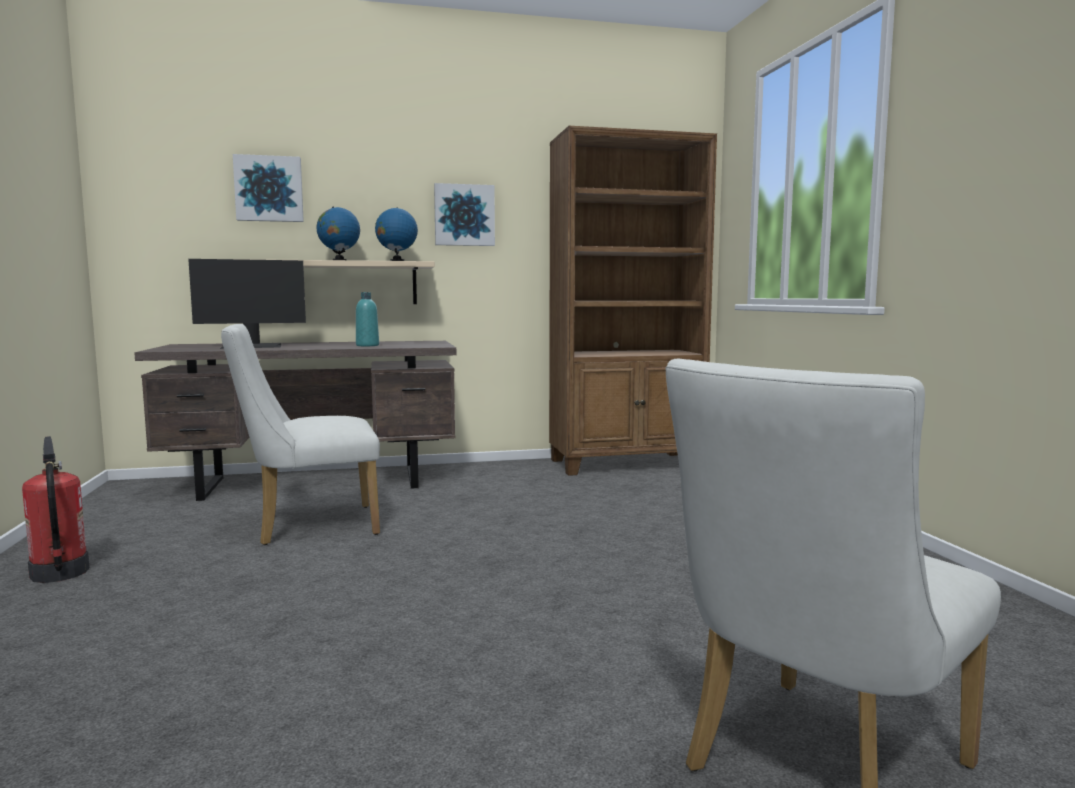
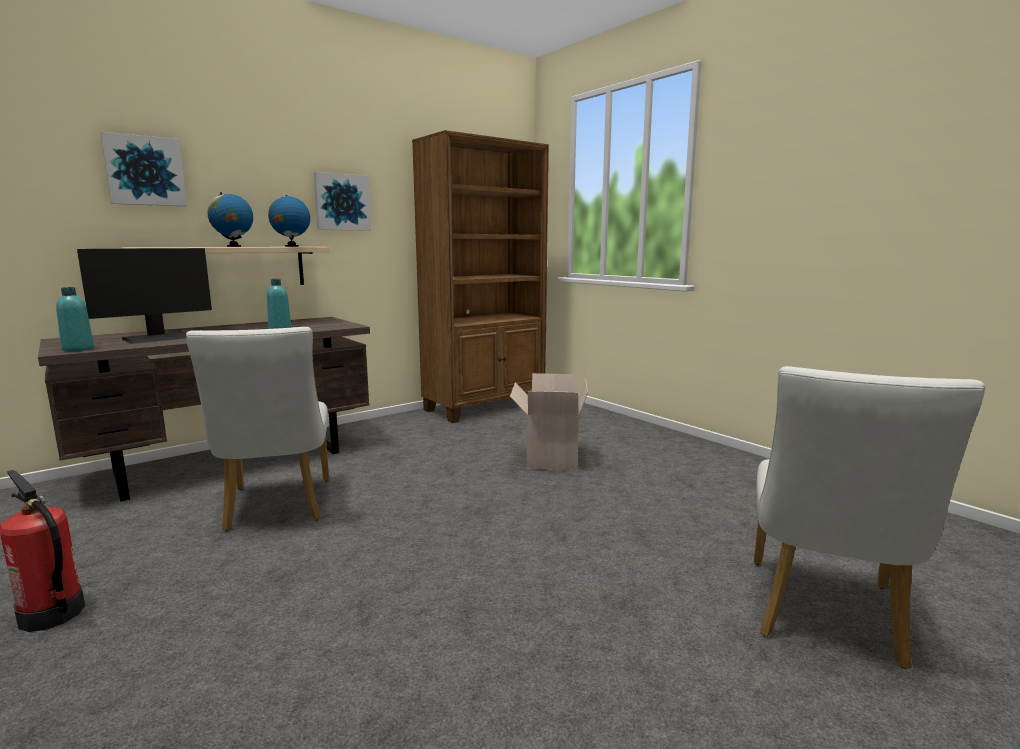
camera: 25 degrees left, 5 degrees up
white chair [221,324,380,545] -> white chair turned 60 degrees counterclockwise [186,327,329,531]
none -> turquoise bottle [56,287,94,351]
none -> cardboard box [510,373,588,471]

